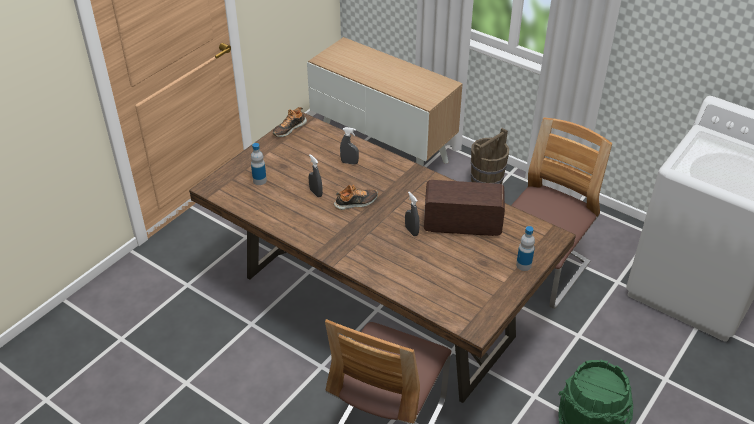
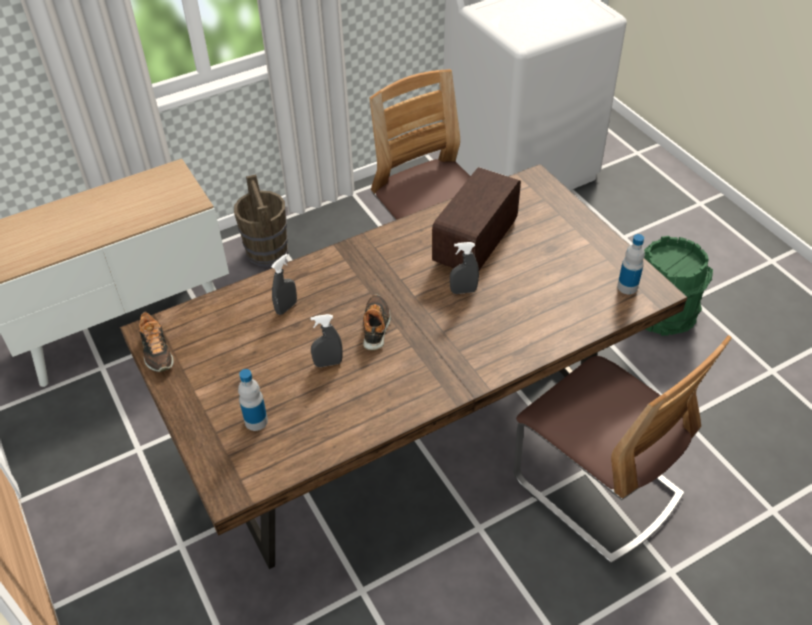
camera: 65 degrees left, 5 degrees up
bottle [516,226,535,271] -> bottle moved to [617,234,645,294]

